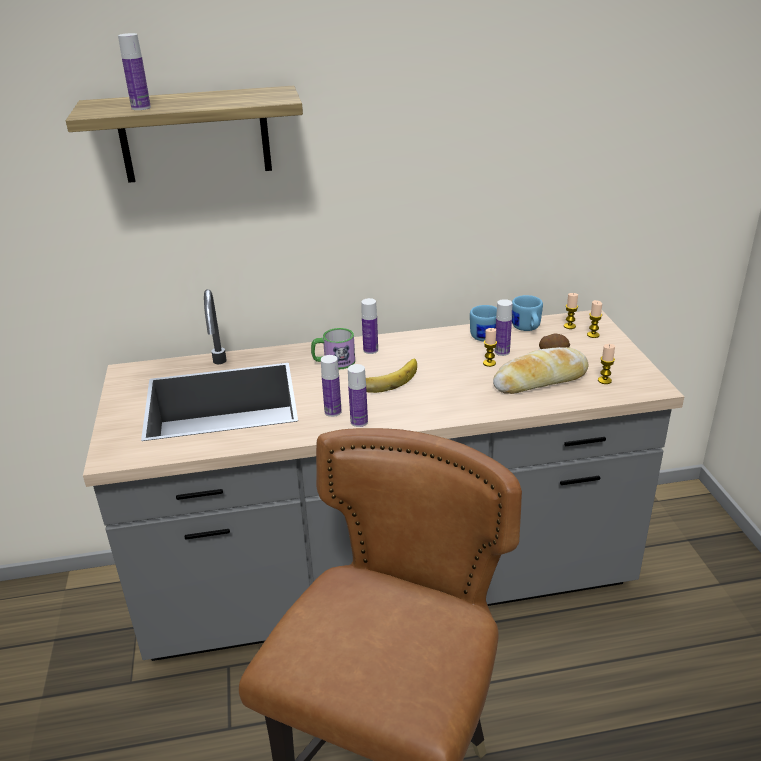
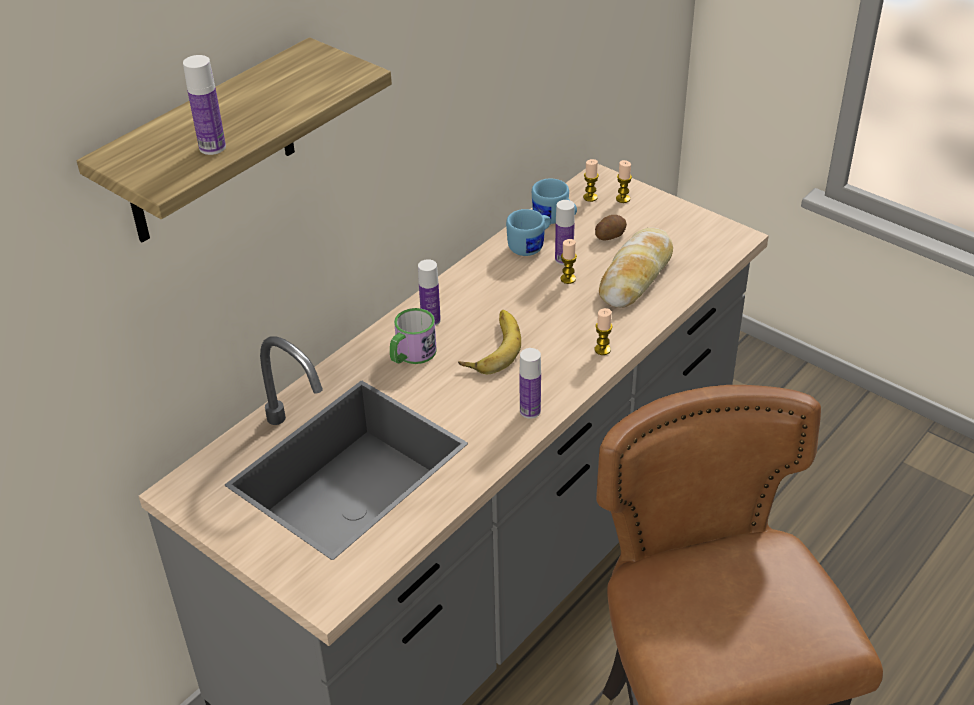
camera: 40 degrees left, 10 degrees up
bottle [321,355,342,417] -> none
candle [598,344,615,384] -> candle moved to [595,308,612,355]

